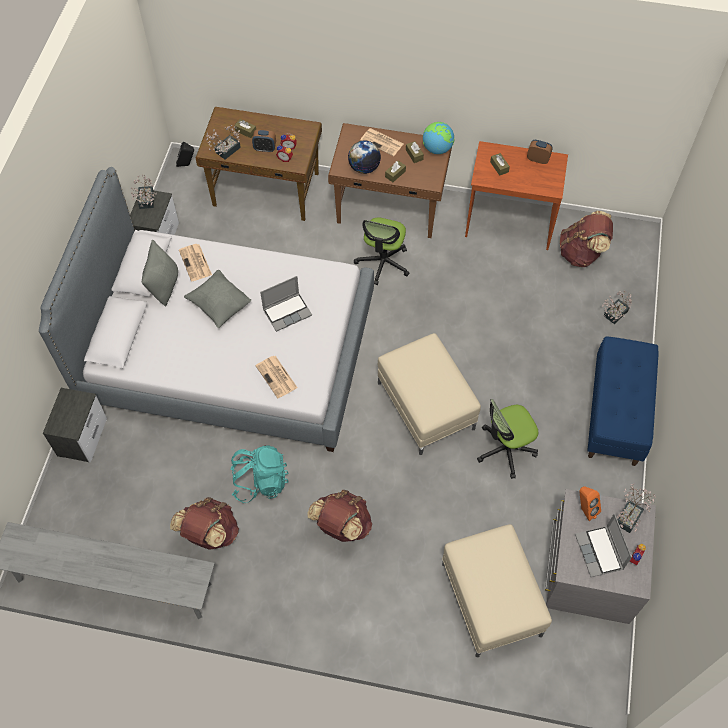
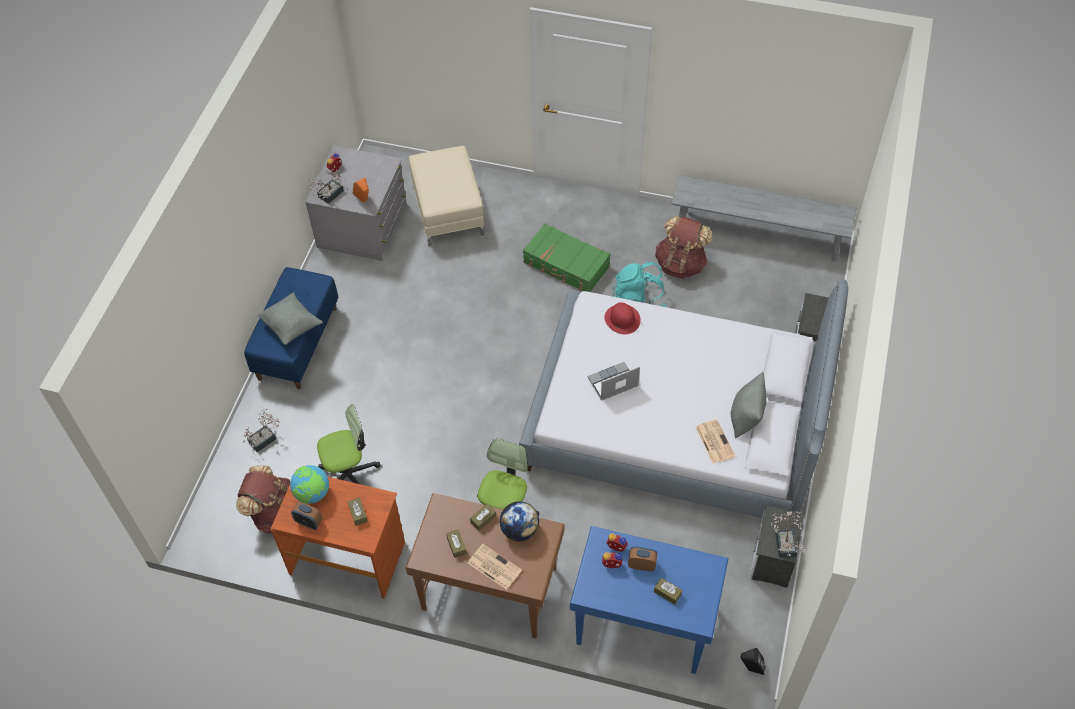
camera: 175 degrees left, 5 degrees down
grey pillow [184,270,251,328] -> grey pillow moved to [257,293,323,345]
brown desk [196,107,322,221] -> blue desk [570,526,728,674]
potted plant [206,125,241,160] -> none
newspaper [256,356,298,398] -> red hat [604,302,641,334]
brown backpack [307,490,372,542] -> green suitcase [523,223,611,292]
beige ottoman [378,333,481,456] -> none
globe [423,122,455,154] -> globe moved to [290,465,329,504]
office chair [477,399,538,479] -> office chair moved to [317,404,381,484]
laptop [575,513,632,577] -> none

